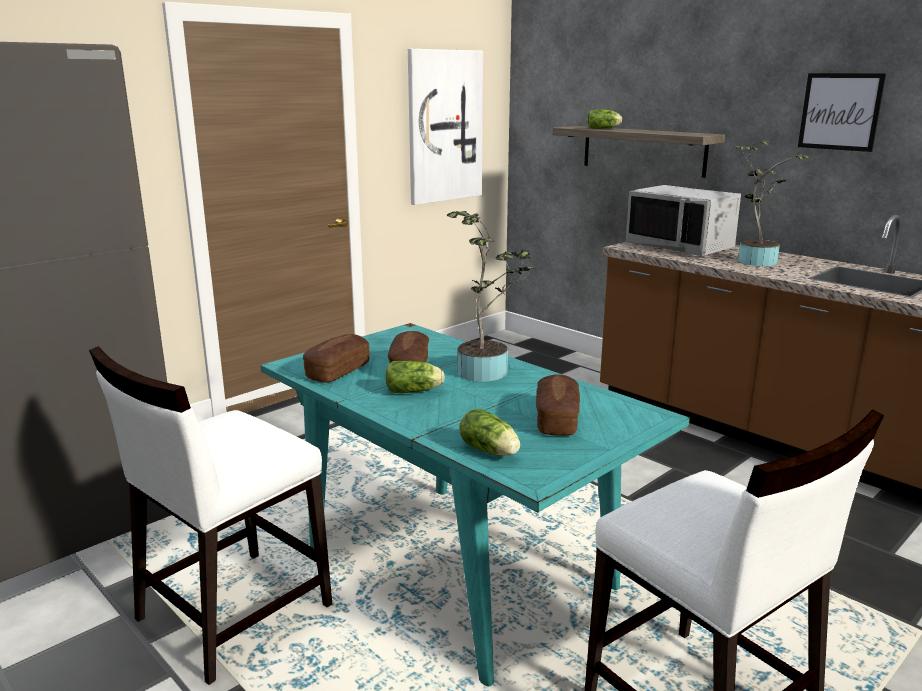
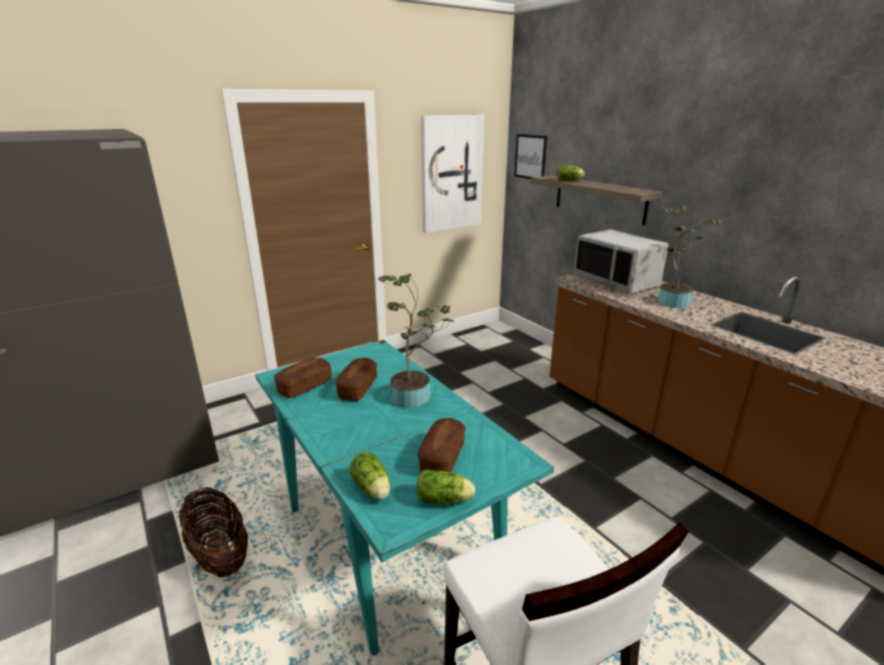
camera: 10 degrees right, 5 degrees up
white chair [89,346,332,685] -> basket [179,487,248,578]
lettuce [386,361,445,393] -> lettuce moved to [417,469,475,504]
picture [798,73,886,152] -> picture moved to [514,134,547,179]

